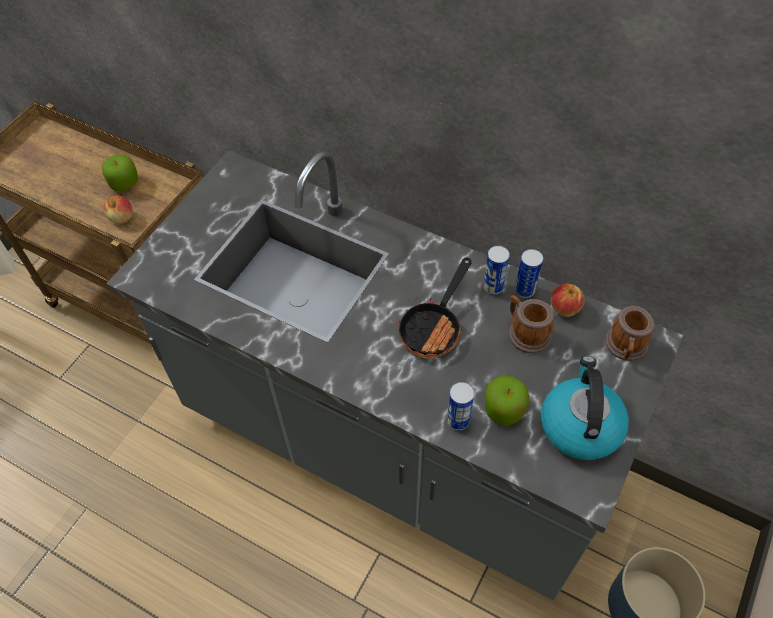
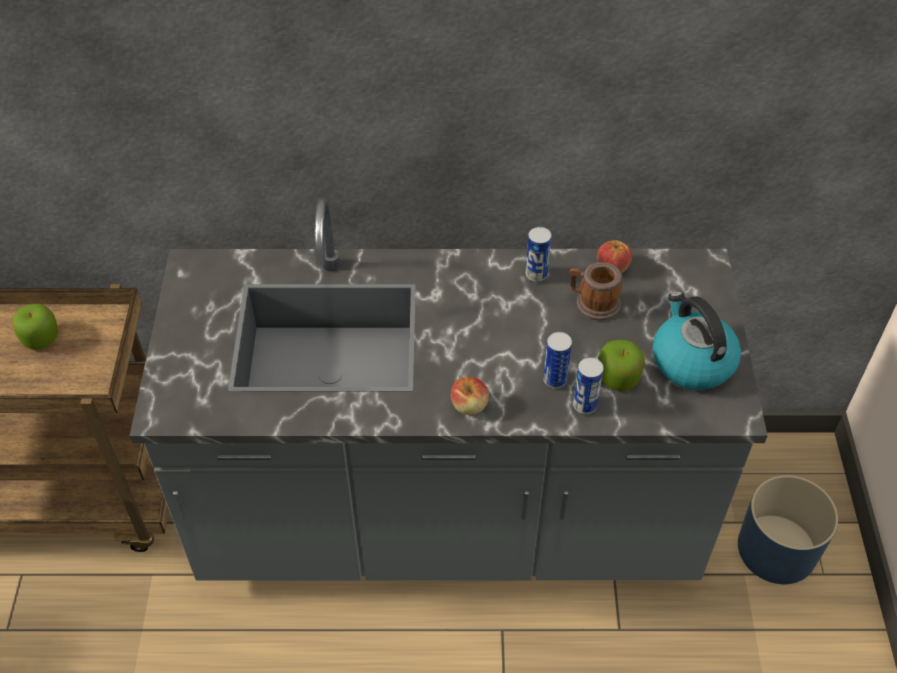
camera: 30 degrees left, 5 degrees down
apple [103,195,133,224] -> apple moved to [451,377,489,415]
frying pan [398,257,472,359] -> none
can [515,249,543,298] -> can moved to [543,332,572,389]
mug [605,306,655,361] -> none

